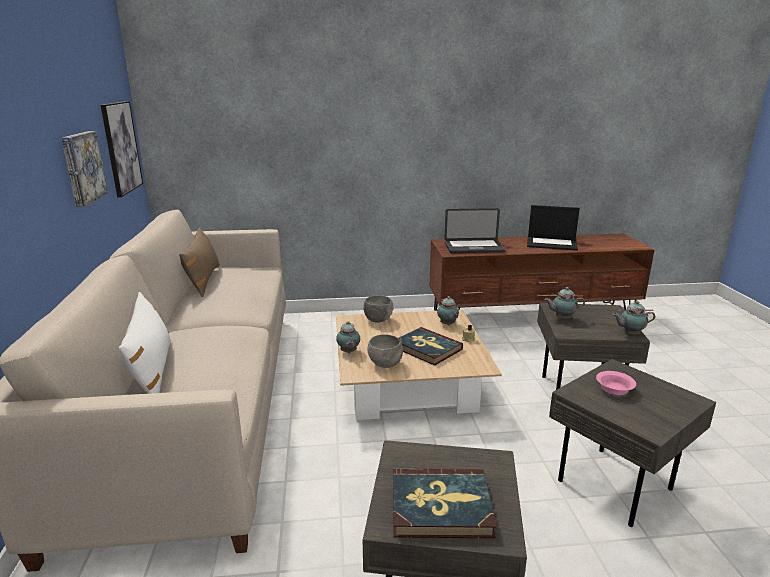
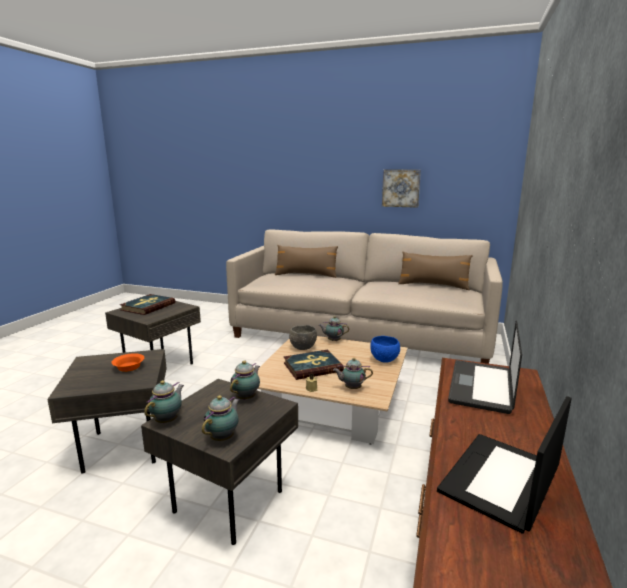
camera: 115 degrees right, 5 degrees down
picture [101,101,143,197] -> none
white pillow [119,292,171,394] -> brown pillow [275,245,338,278]
grey bowl [363,295,393,323] -> blue bowl [370,336,400,363]
pink bowl [596,371,636,395] -> orange bowl [111,353,144,372]
none -> teapot [202,395,239,441]

